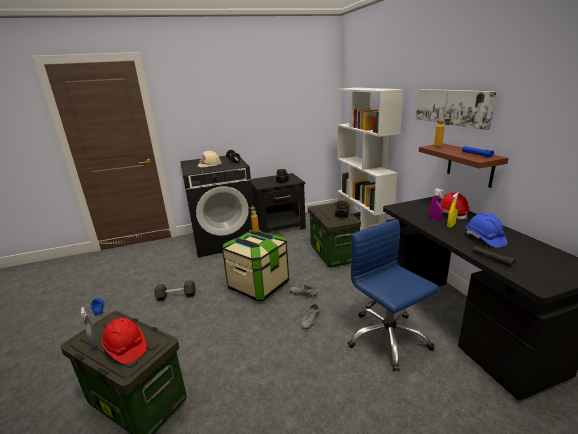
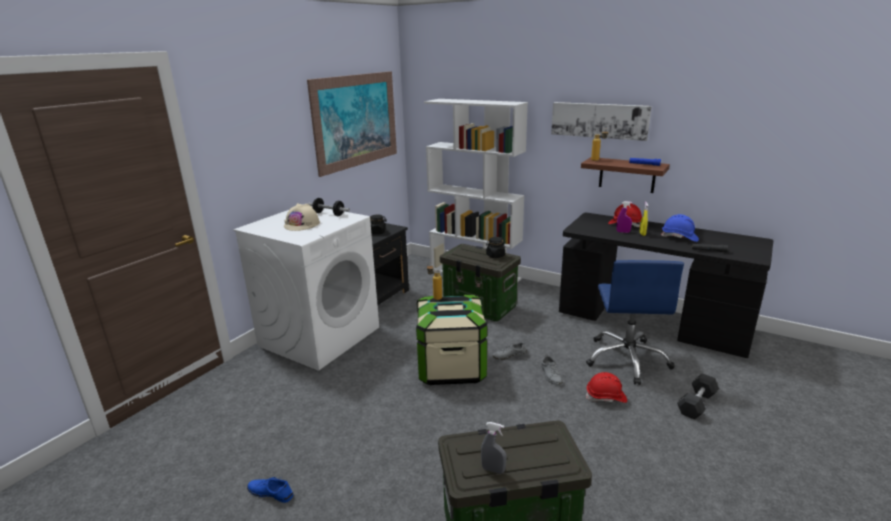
camera: 40 degrees left, 0 degrees up
red hard hat [101,318,147,364] -> red hard hat moved to [586,372,627,403]
black dumbbell [154,280,196,301] -> black dumbbell moved to [677,373,719,420]
black washing machine [180,156,254,257] -> white washing machine [233,206,379,371]
blue office chair [348,219,439,371] -> blue office chair turned 105 degrees counterclockwise [586,260,684,385]
none -> picture [307,71,397,177]

